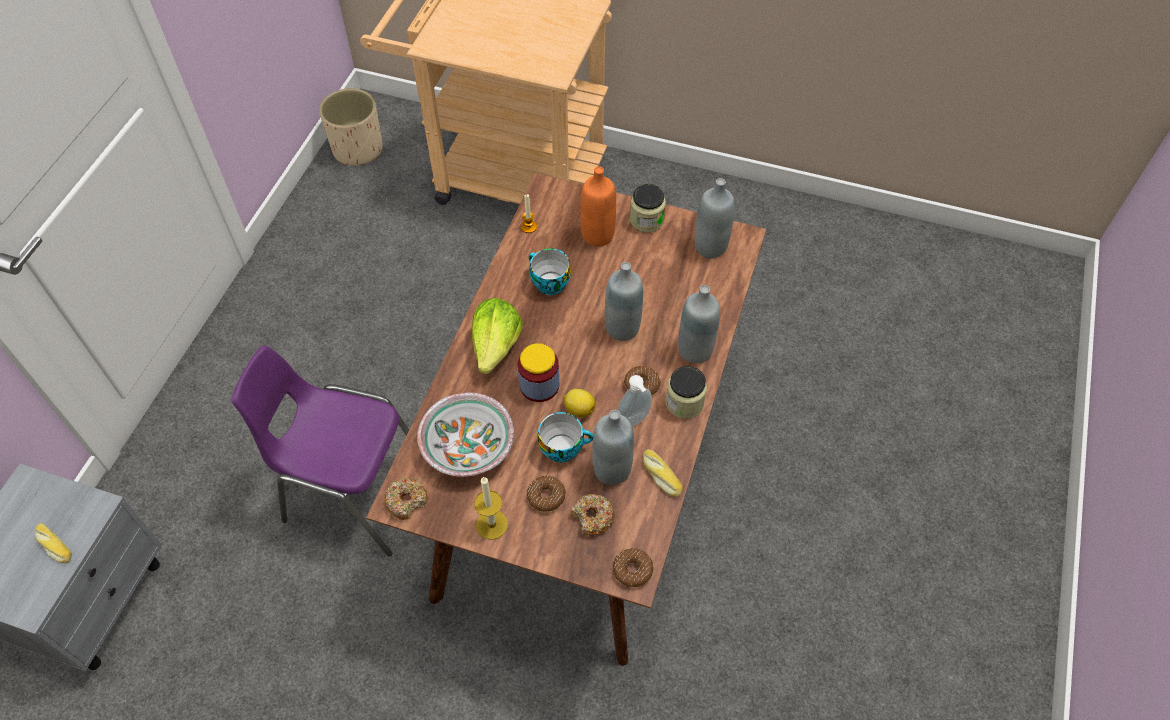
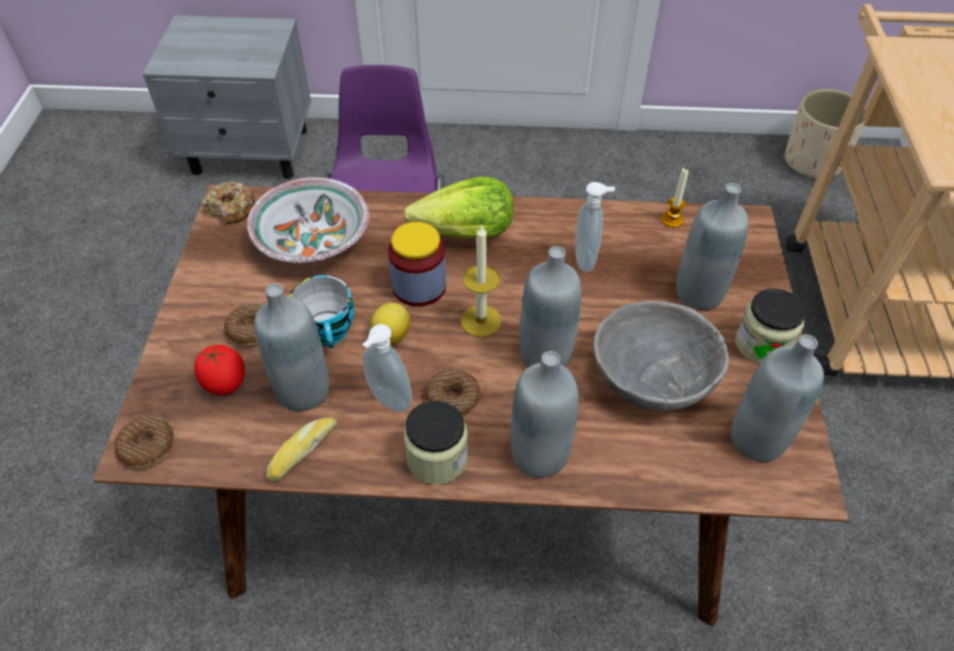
camera: 75 degrees right, 5 degrees down
bread [35,523,72,563] -> none
candle [474,476,508,540] -> candle moved to [461,225,502,337]
cup [529,248,571,295] -> soap dispenser [575,182,615,272]
donut [571,494,615,535] -> tomato [194,345,245,396]
orange bottle [580,166,616,247] -> grey bottle [676,183,749,310]
none -> grey bowl [593,301,729,411]

